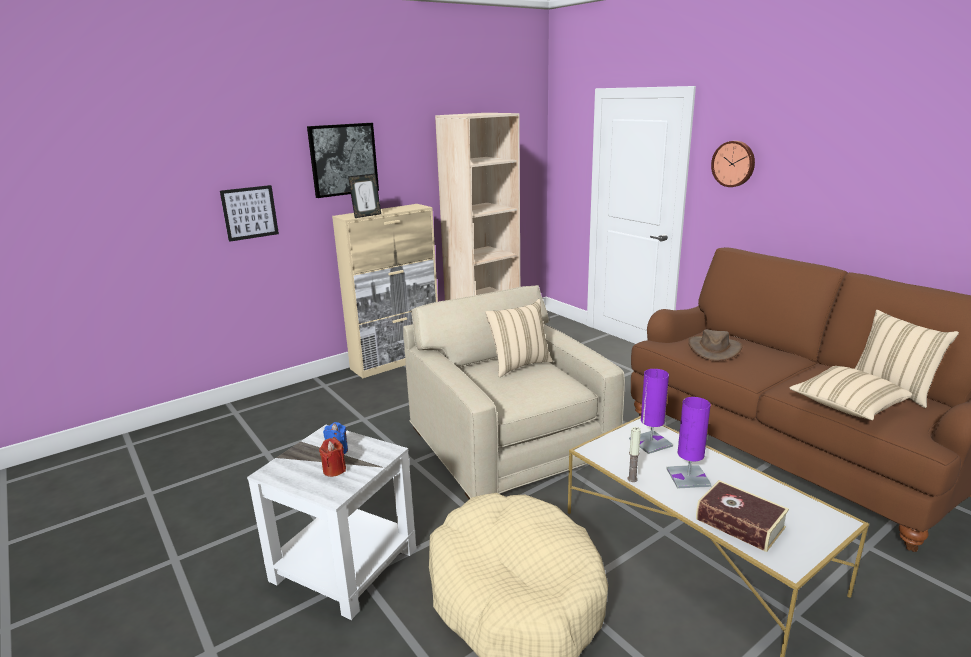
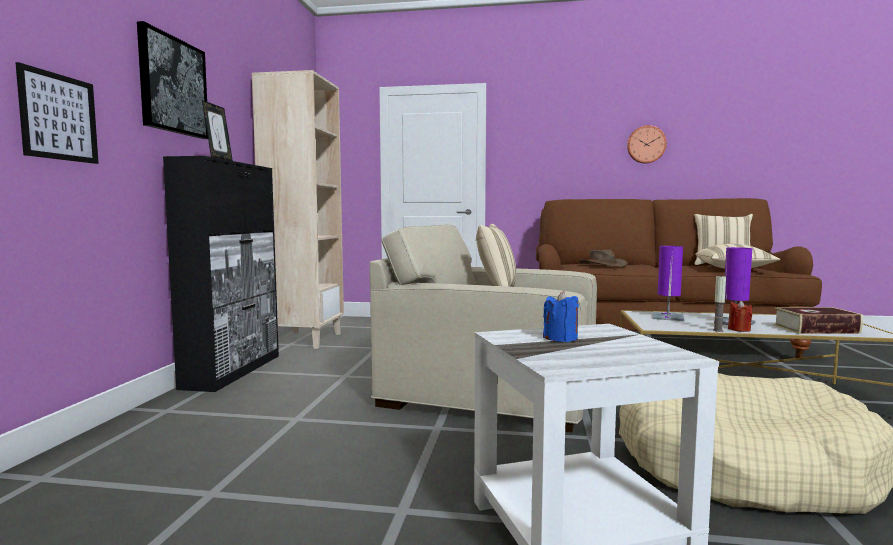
camera: 45 degrees left, 15 degrees down
red candle [319,438,346,477] -> red candle moved to [728,300,752,332]
beige cabinet [332,204,438,378] -> black cabinet [163,156,279,392]
wall clock [711,141,755,187] -> wall clock moved to [627,125,667,163]

